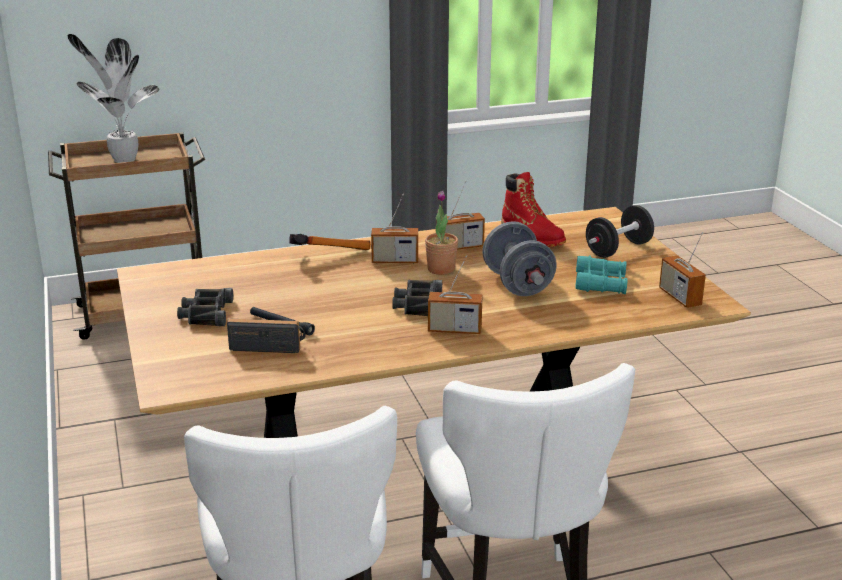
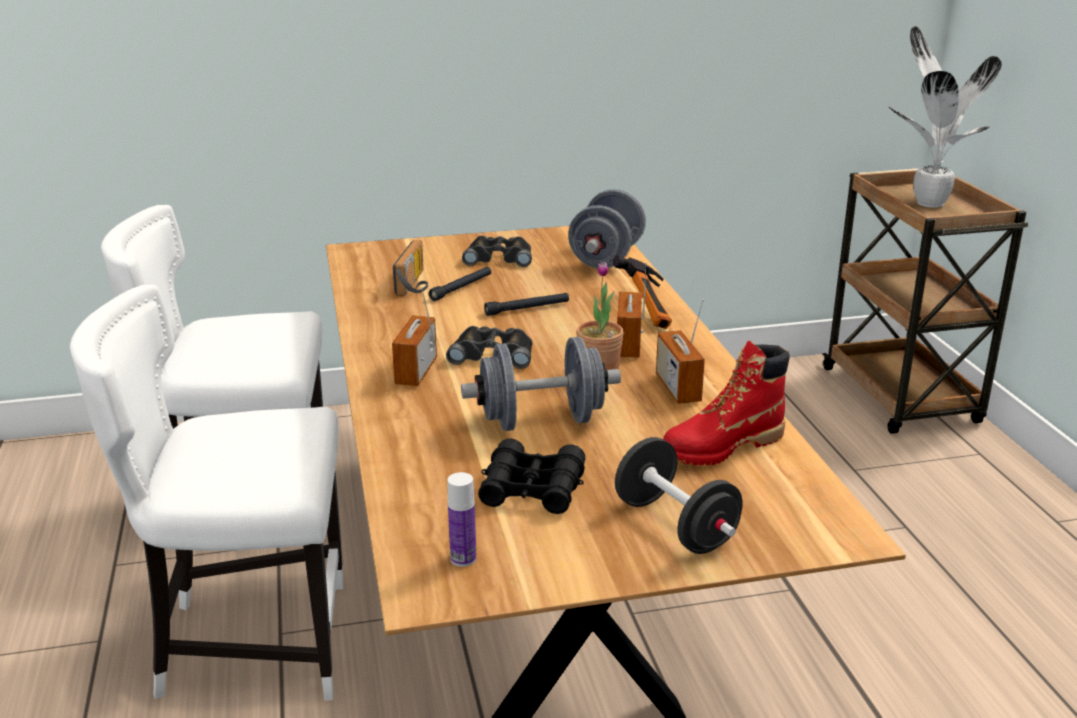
camera: 95 degrees right, 0 degrees up
turquoise binoculars [575,256,628,294] -> black binoculars [478,438,586,514]
radio [659,232,706,308] -> bottle [447,472,476,567]
none -> black flashlight [484,293,569,316]
none -> grey dumbbell [568,189,646,268]

